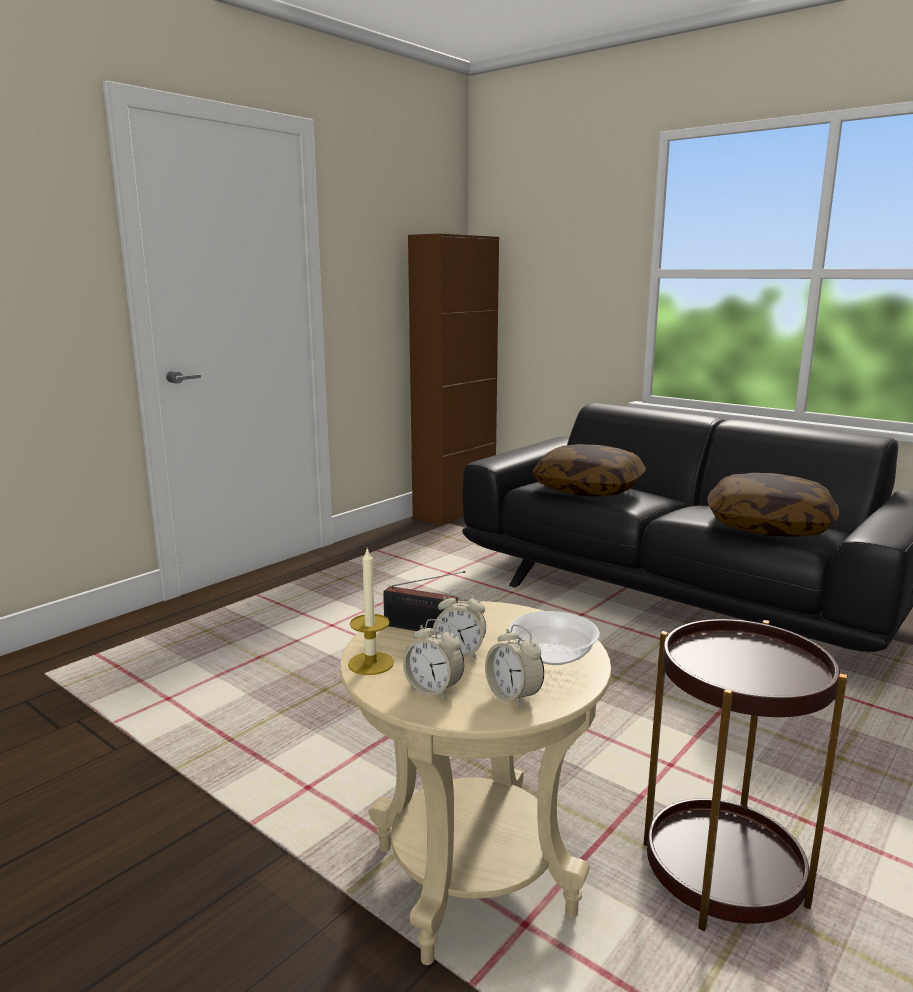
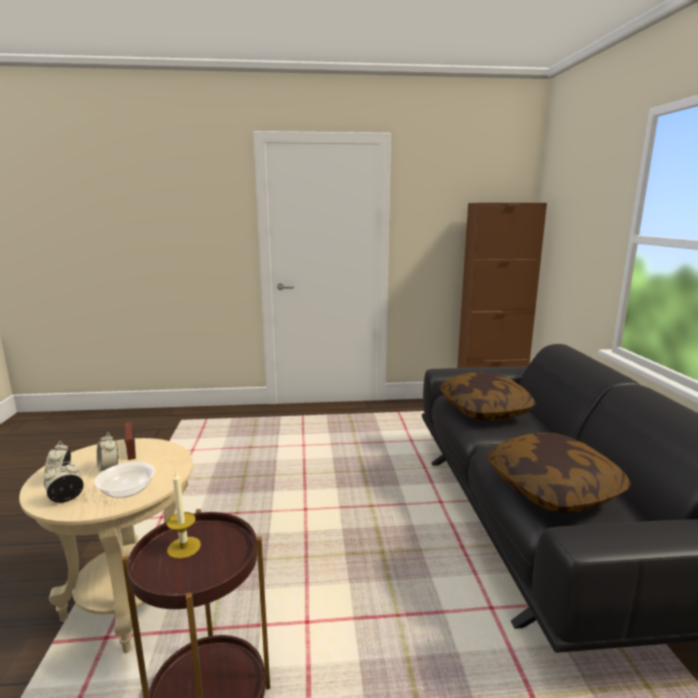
camera: 45 degrees right, 0 degrees up
candle [348,548,394,675] -> candle moved to [167,470,201,559]
alarm clock [485,624,544,708] -> alarm clock turned 45 degrees clockwise [44,462,84,503]

